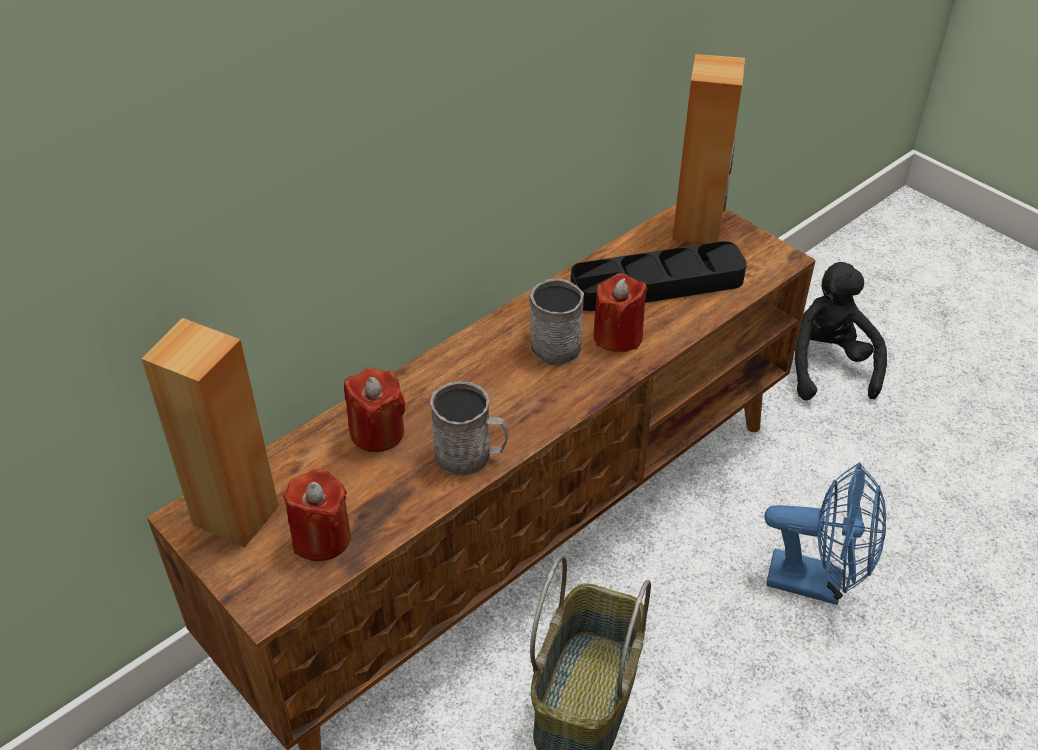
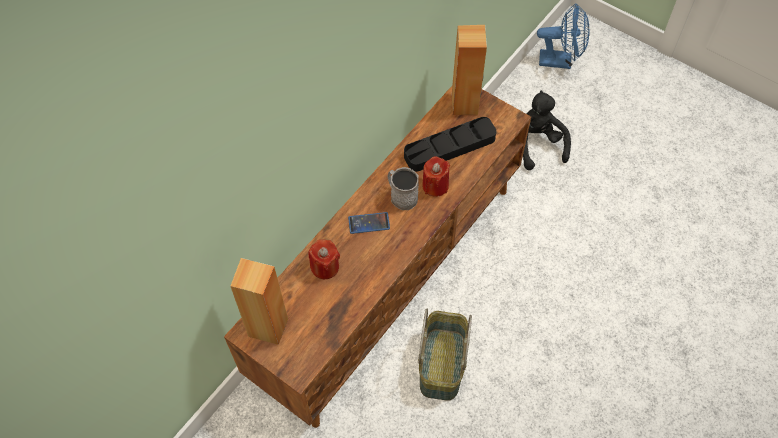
camera: 10 degrees left, 15 degrees up
red candle [283,469,351,561] -> none
grey mug [430,381,508,476] -> none
blue fan [764,462,886,605] -> blue fan moved to [537,3,590,69]
none -> phone [348,212,390,234]

